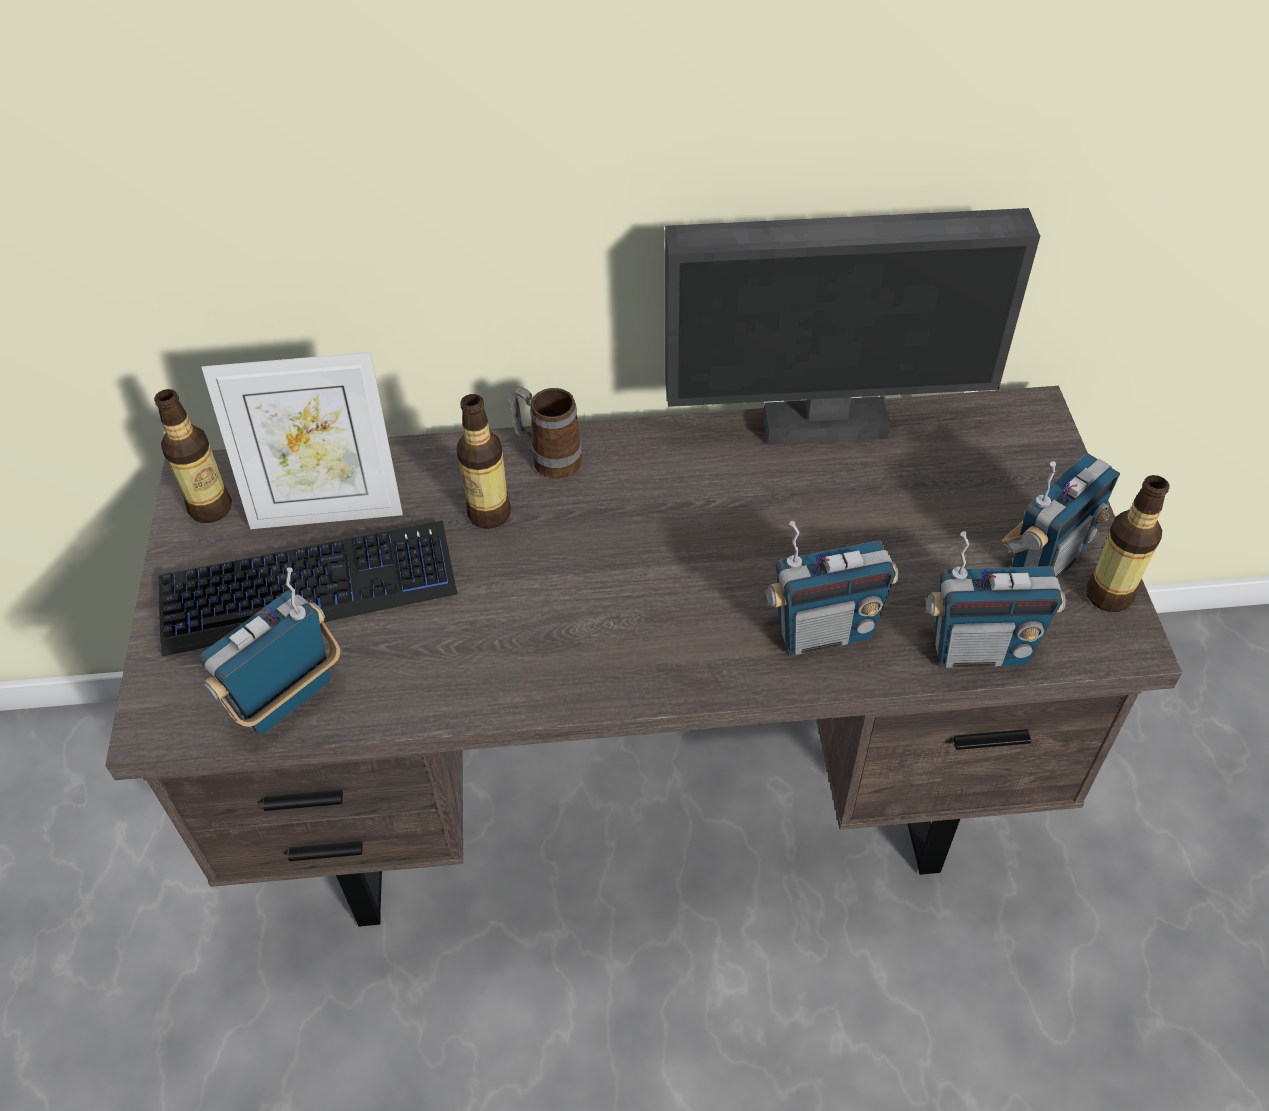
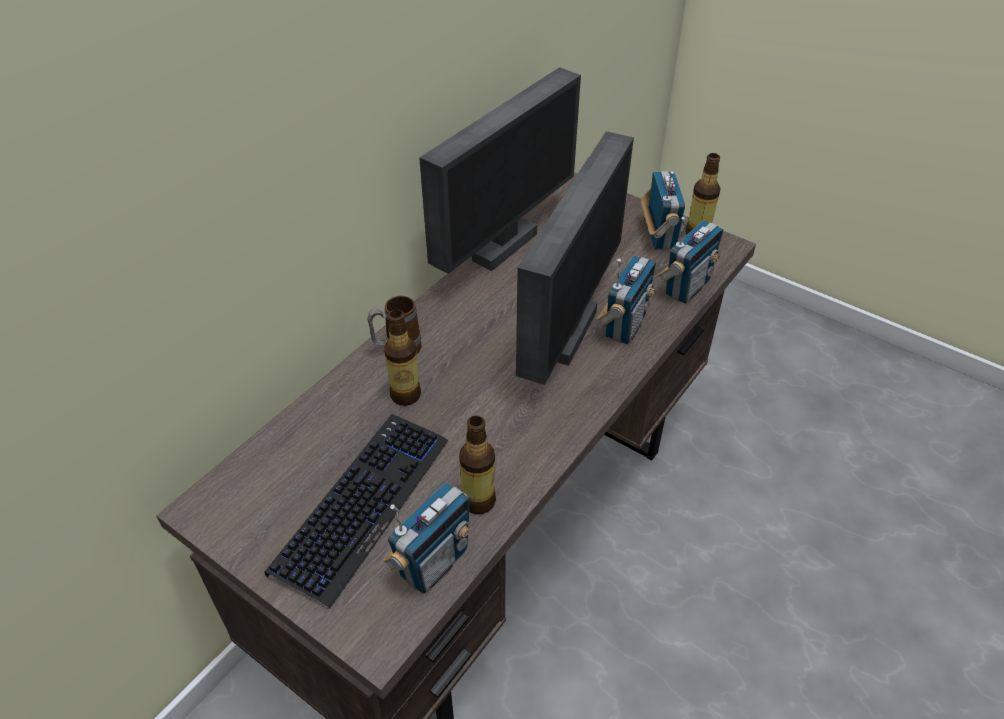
camera: 50 degrees left, 5 degrees down
bottle [154,389,232,523] -> bottle moved to [459,415,496,514]
radio [199,568,340,735] -> radio turned 135 degrees counterclockwise [383,482,470,594]
picture frame [201,352,403,529] -> none
none -> monitor [516,131,634,385]

